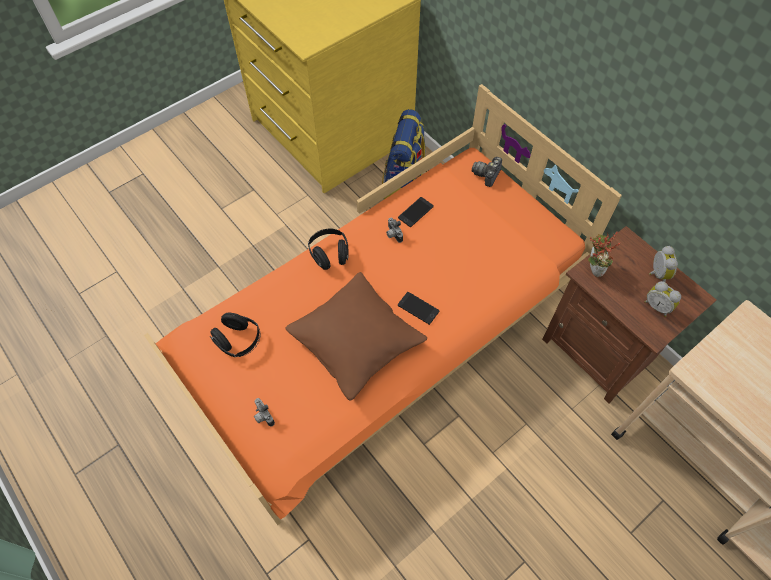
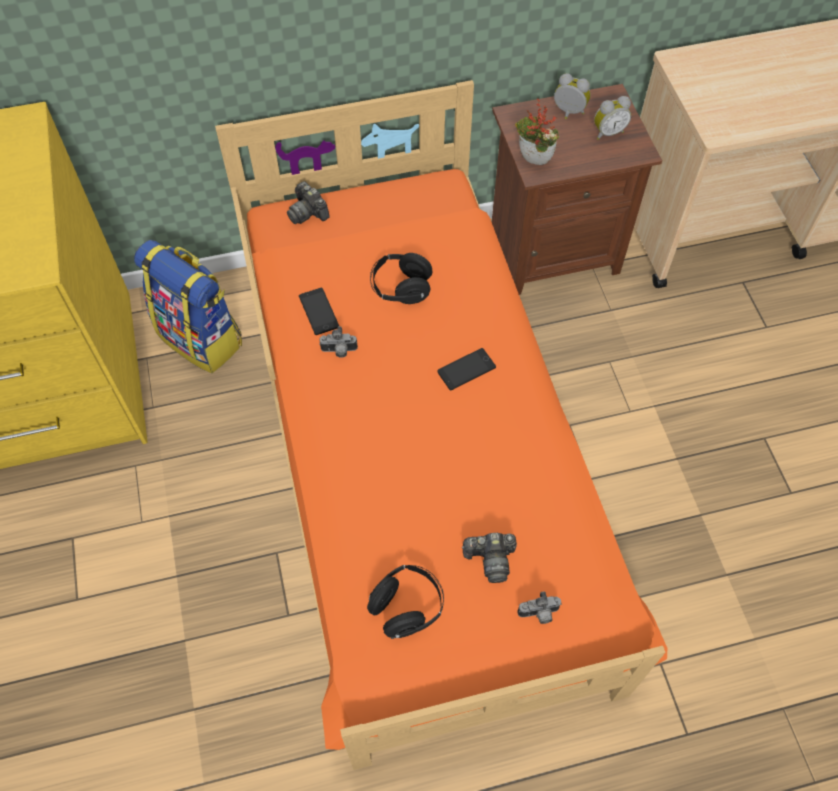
camera: 65 degrees left, 0 degrees up
brown pillow [285,272,427,400] -> none
black headphones [308,228,349,270] -> black headphones moved to [370,253,432,304]
none -> camera [462,533,517,583]

